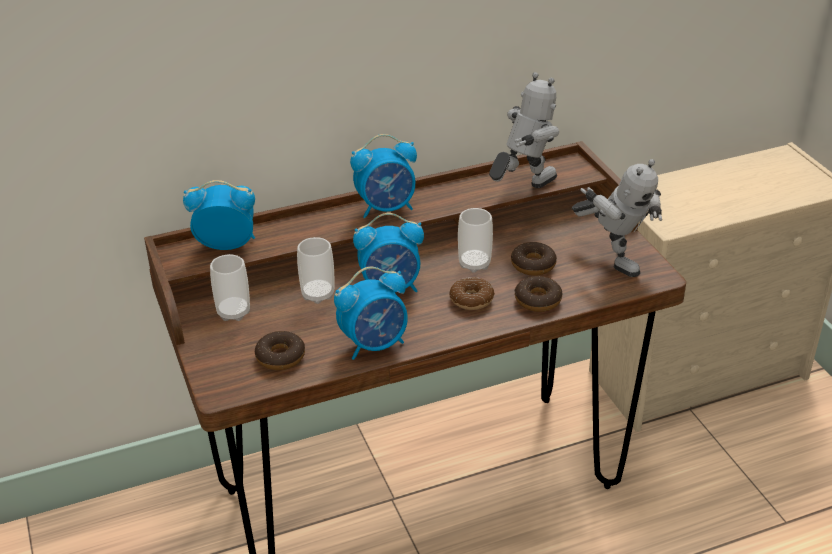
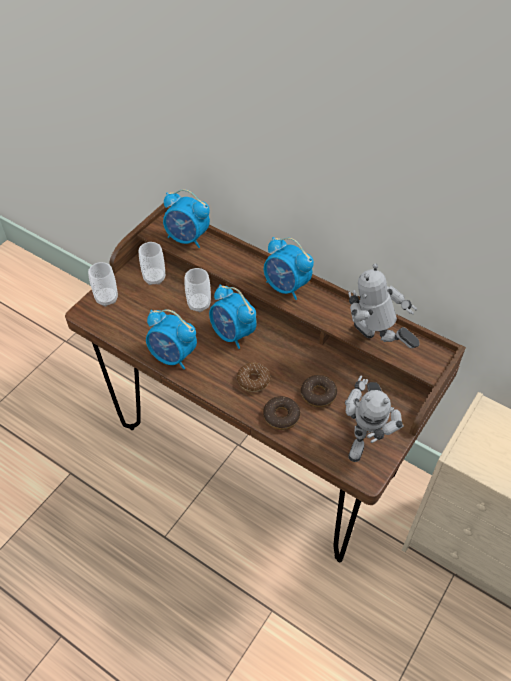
camera: 55 degrees right, 15 degrees up
alarm clock [183,180,255,250] -> alarm clock turned 150 degrees clockwise [163,189,210,248]
donut [255,331,305,370] -> none
cup [458,208,493,273] -> cup moved to [88,262,118,307]
toy robot [489,72,559,188] -> toy robot turned 150 degrees counterclockwise [348,264,419,348]

